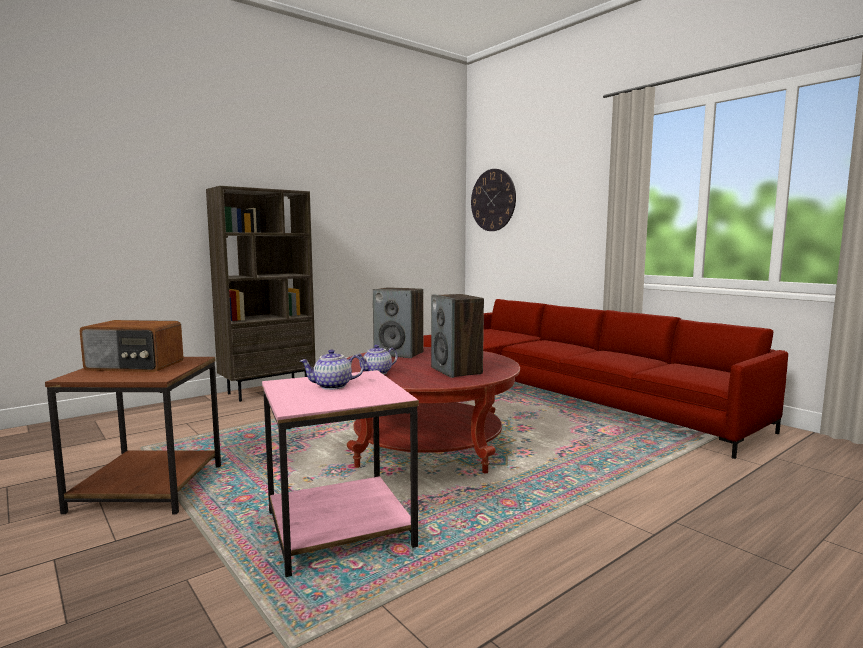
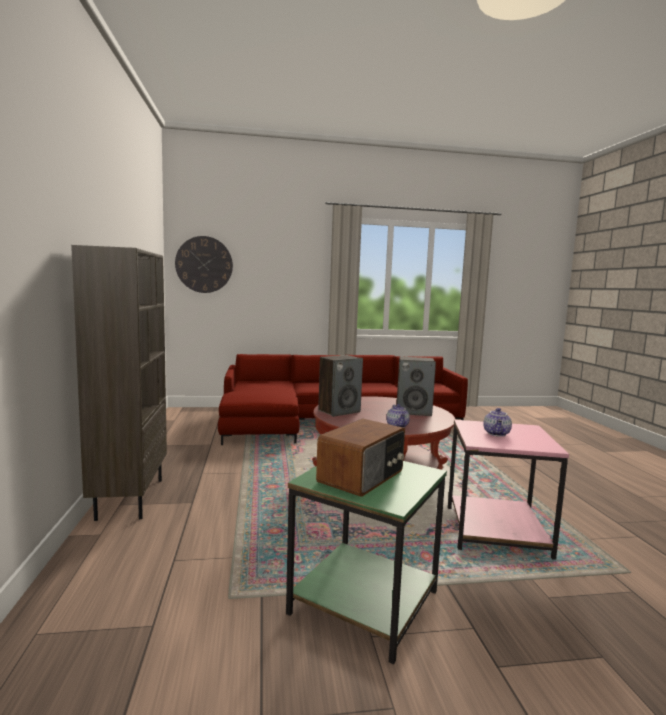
camera: 60 degrees left, 0 degrees up
brown side table [45,357,221,515] -> green side table [286,461,447,664]

